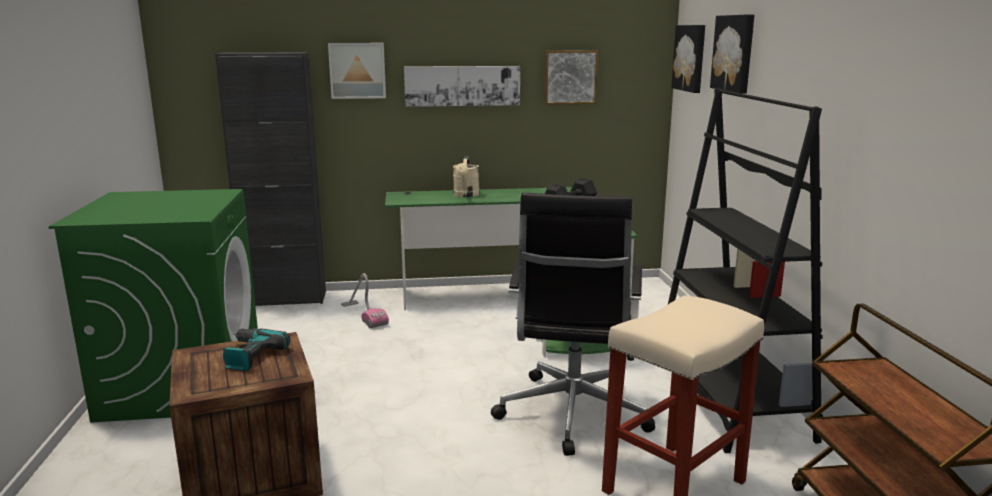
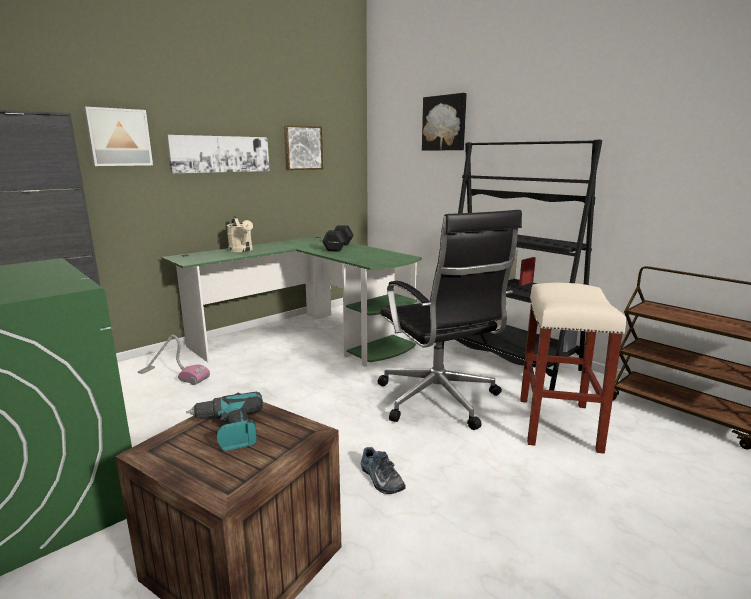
camera: 35 degrees left, 0 degrees up
picture [671,25,705,93] -> none
none -> shoe [360,447,406,494]

